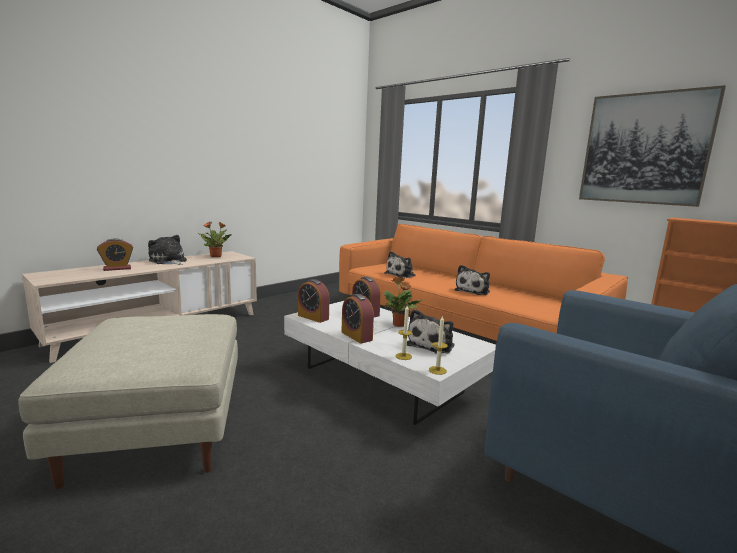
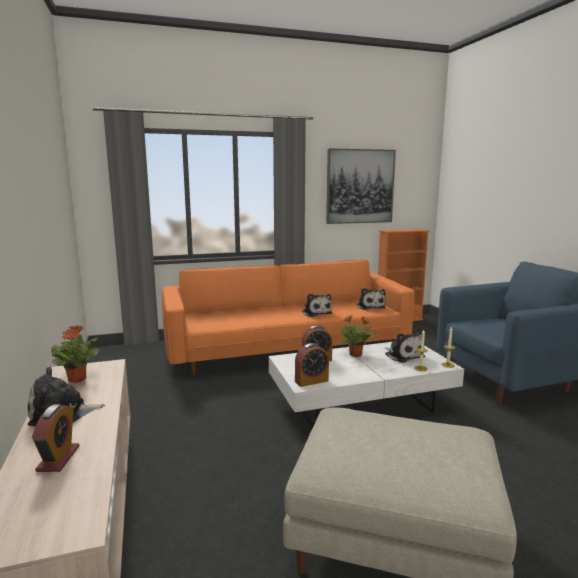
camera: 60 degrees left, 0 degrees up
alarm clock [341,294,374,344] -> none
plush toy [385,251,416,278] -> plush toy moved to [356,288,386,310]

